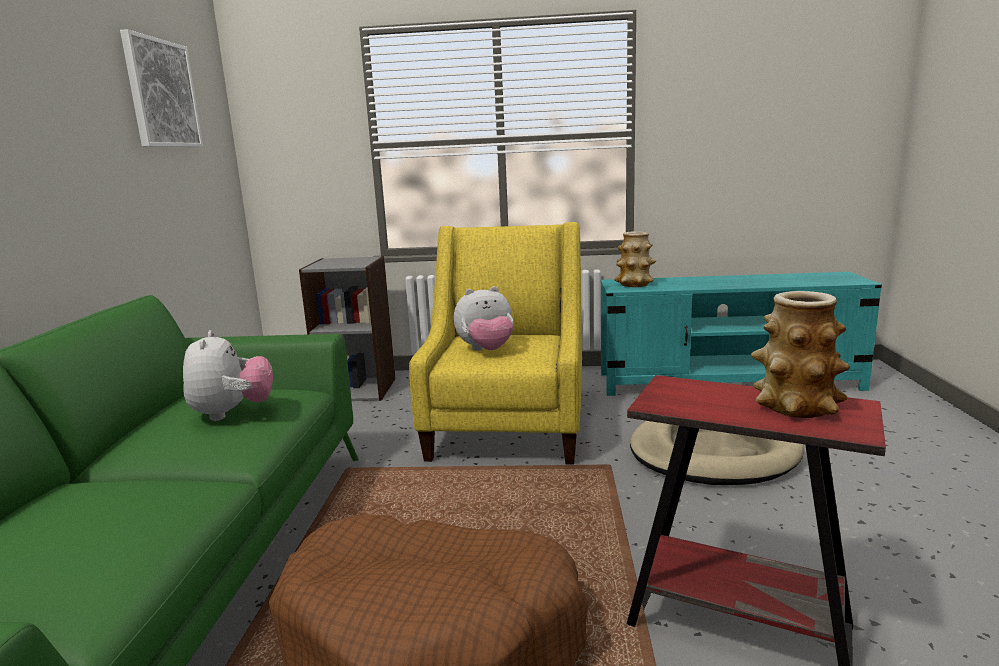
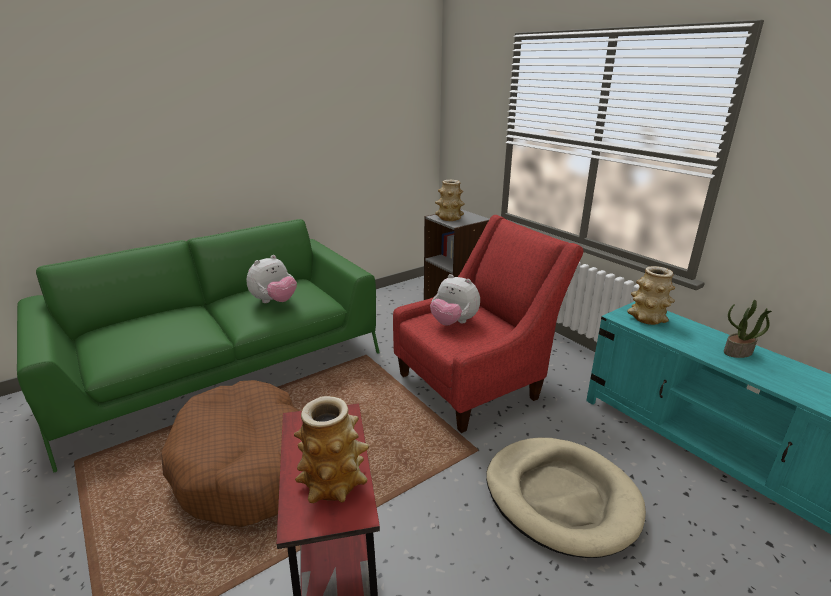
camera: 50 degrees right, 10 degrees up
picture [120,29,203,147] -> none
yellow armchair [409,222,582,465] -> red armchair [393,215,584,433]
none -> vase [435,180,465,221]
none -> potted plant [724,300,772,358]

